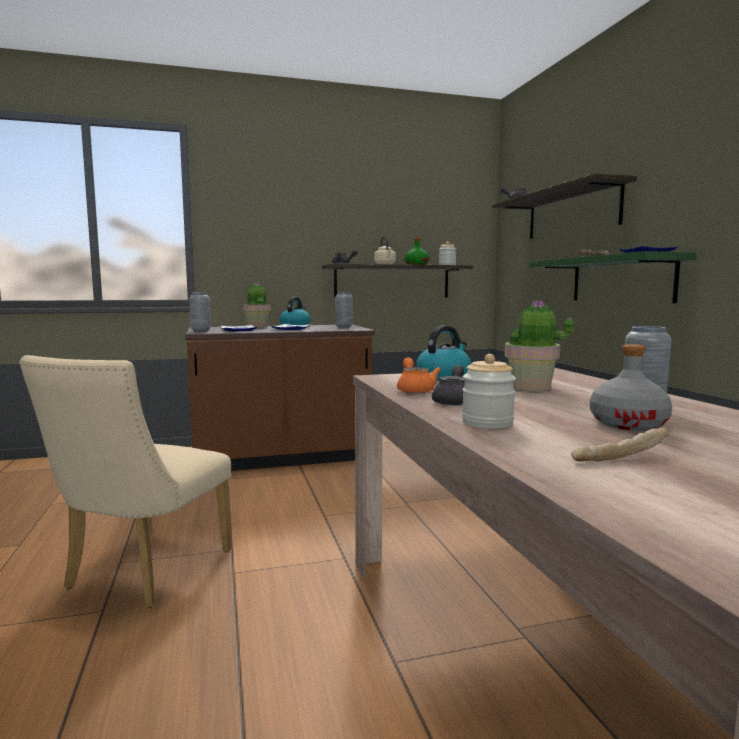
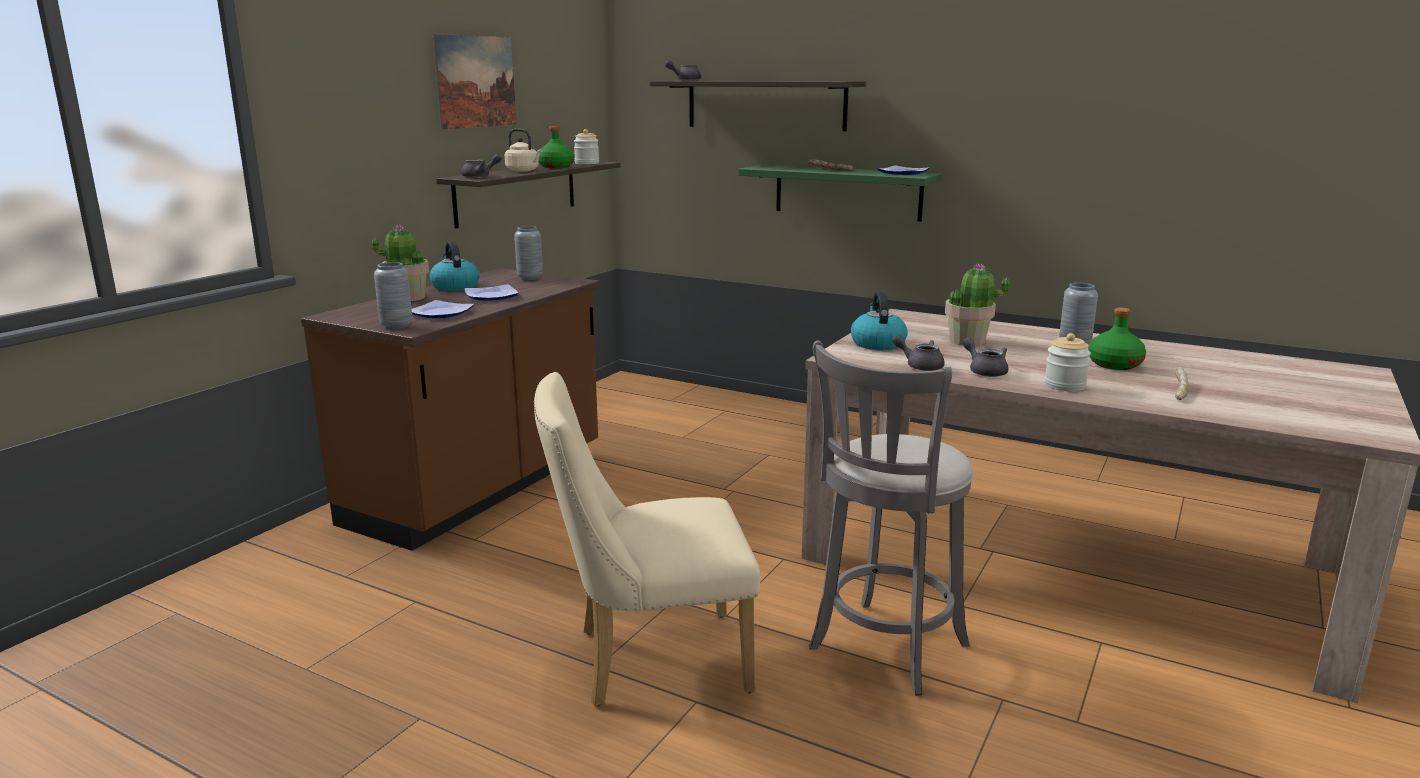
camera: 45 degrees left, 10 degrees up
beige chair [19,355,232,608] -> beige chair turned 105 degrees clockwise [534,372,760,706]
orange teapot [397,358,441,394] -> grey teapot [892,335,945,371]
grey bottle [590,344,672,431] -> green bottle [1088,307,1146,370]
none -> picture [433,34,517,129]
none -> grey stool [809,340,974,696]

